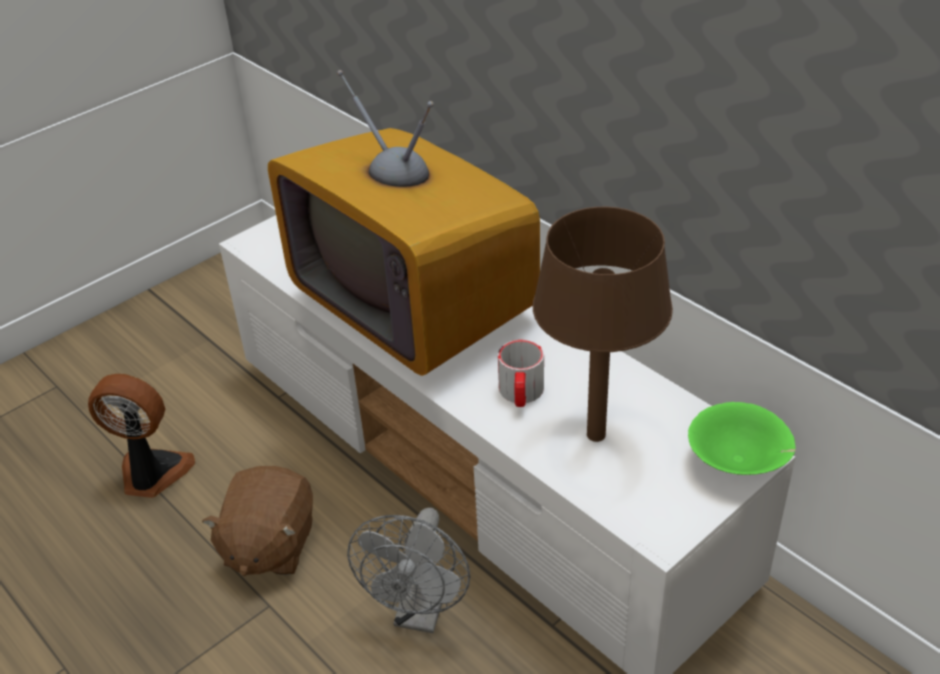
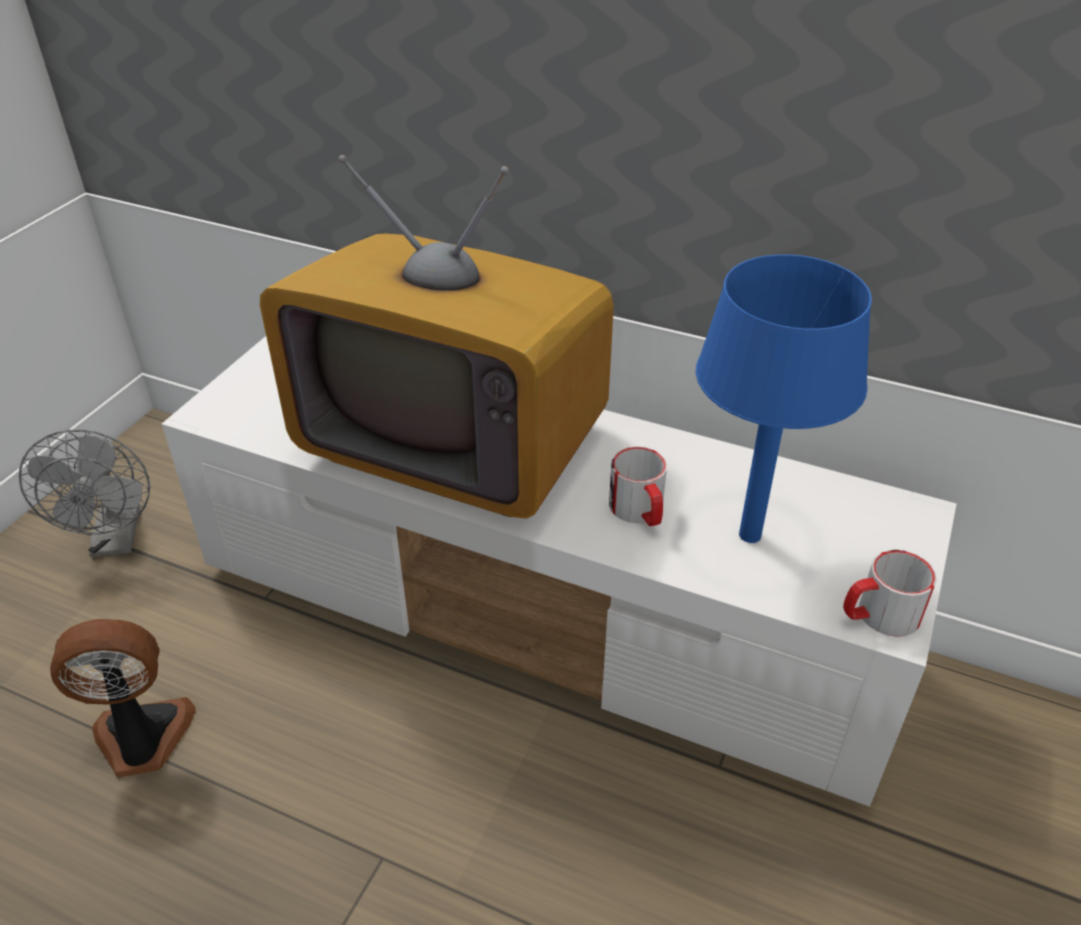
camera: 25 degrees left, 0 degrees up
brown plush toy [202,466,313,576] -> none
grey fan [347,508,470,633] -> grey fan moved to [19,430,150,557]
brown table lamp [533,207,673,442] -> blue table lamp [696,254,872,543]
green bowl [688,402,796,475] -> none
none -> mug [843,550,937,637]

